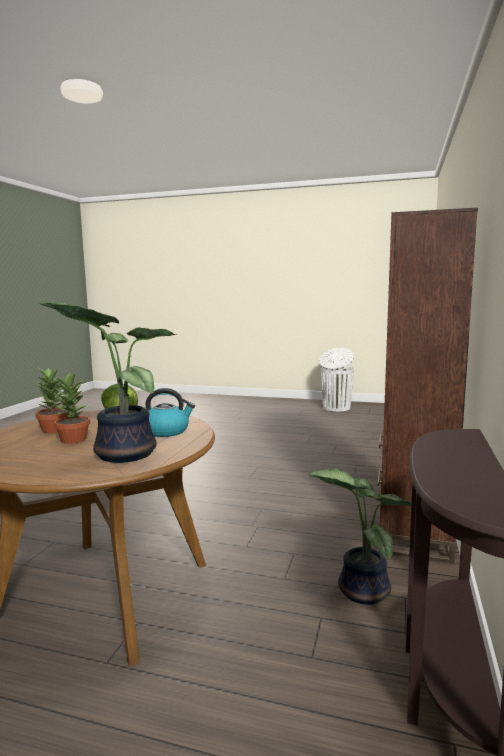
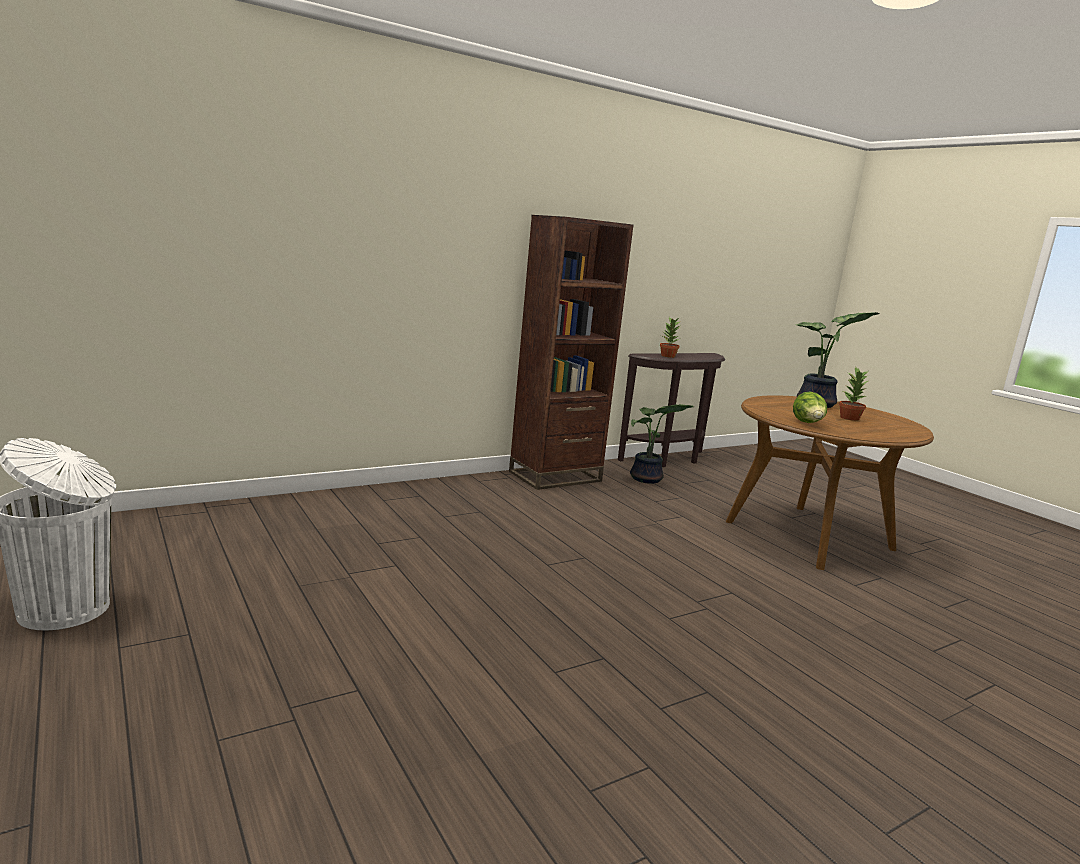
camera: 140 degrees left, 5 degrees up
potted plant [35,368,68,433] -> potted plant moved to [660,317,680,358]
kettle [146,388,195,437] -> none

